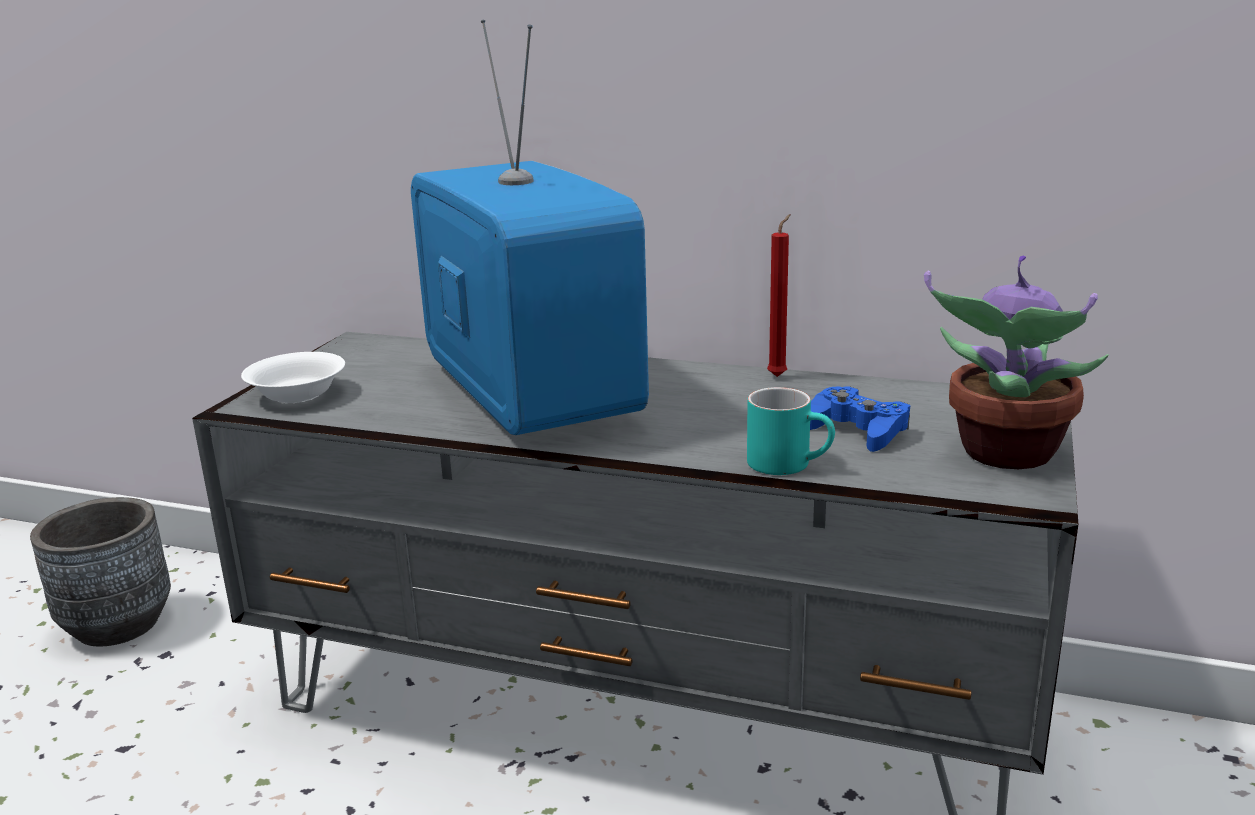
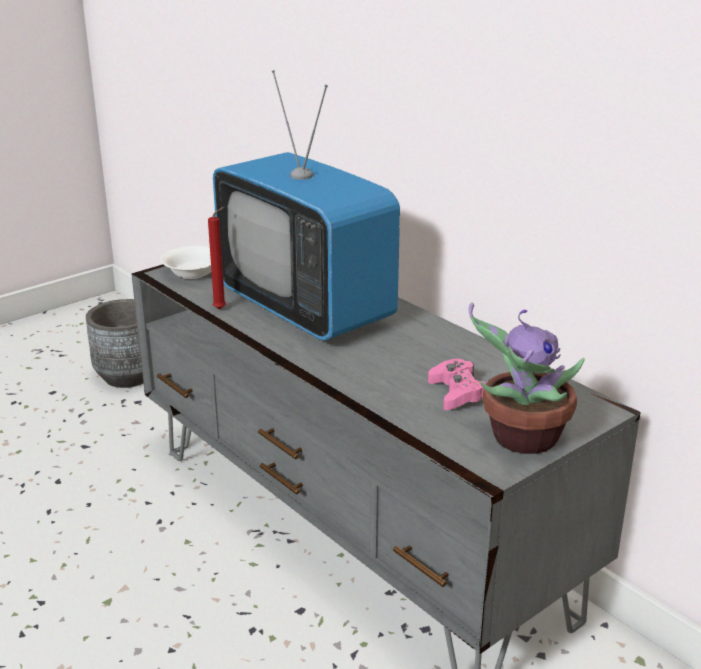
camera: 30 degrees right, 5 degrees up
television [411,20,649,435] -> television turned 135 degrees clockwise [213,70,400,341]
turquoise mug [747,387,835,475] -> none
red candle [767,214,791,377] -> red candle moved to [208,207,226,309]
blue game controller [810,386,911,452] -> pink game controller [428,359,487,410]

